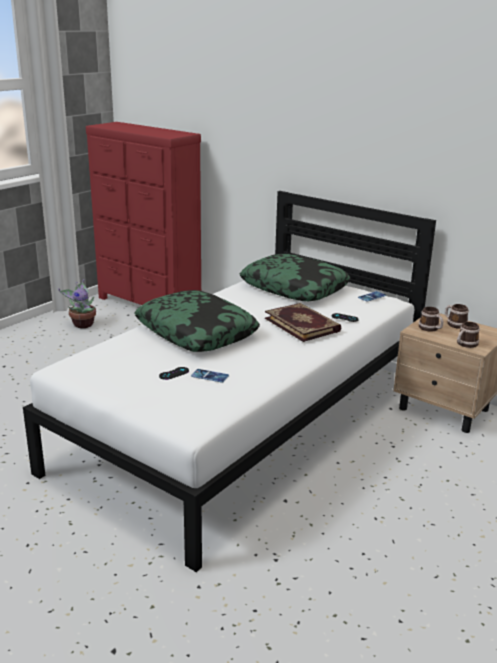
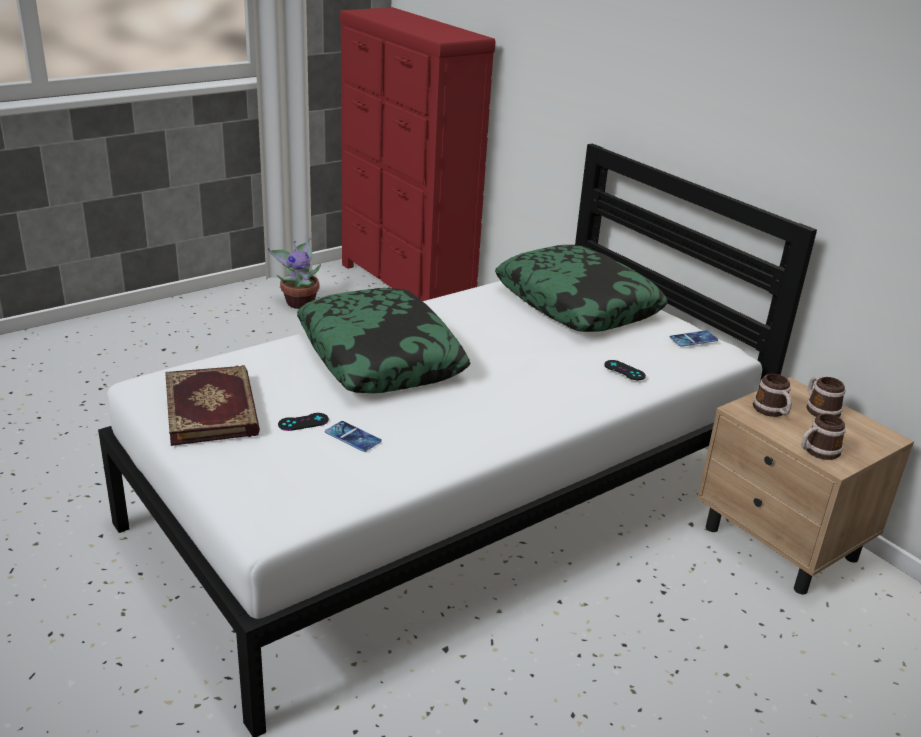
camera: 15 degrees right, 5 degrees up
book [265,303,341,342] -> book moved to [165,365,260,446]

